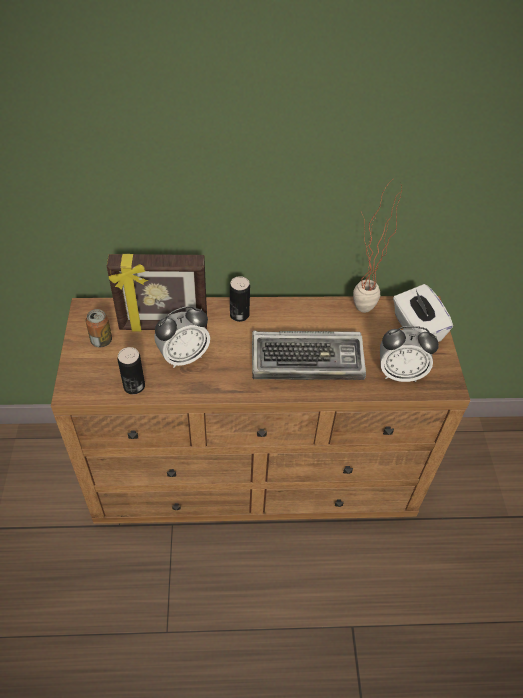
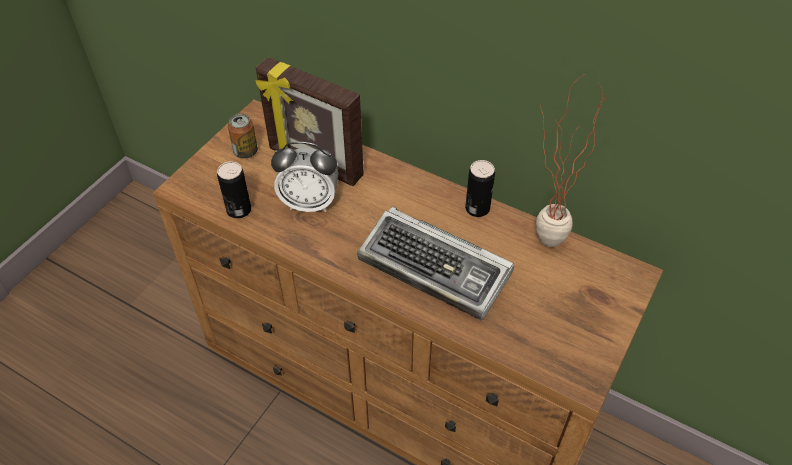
camera: 35 degrees right, 0 degrees up
can [230,276,250,322] -> can moved to [465,160,495,217]
alarm clock [380,326,439,382] -> none
white tissue box [393,284,453,342] -> none

